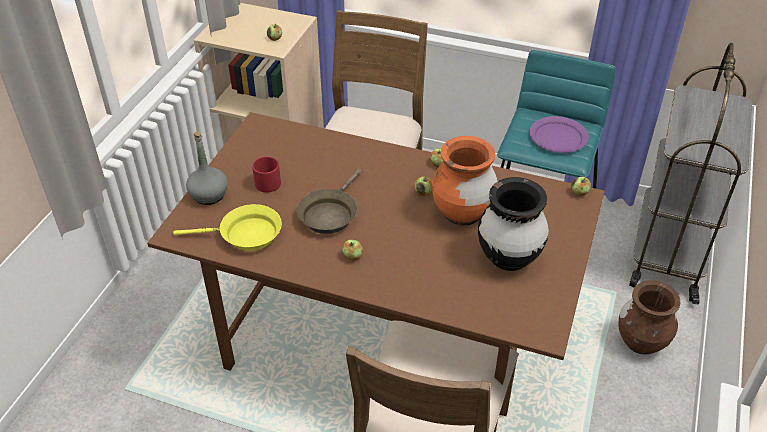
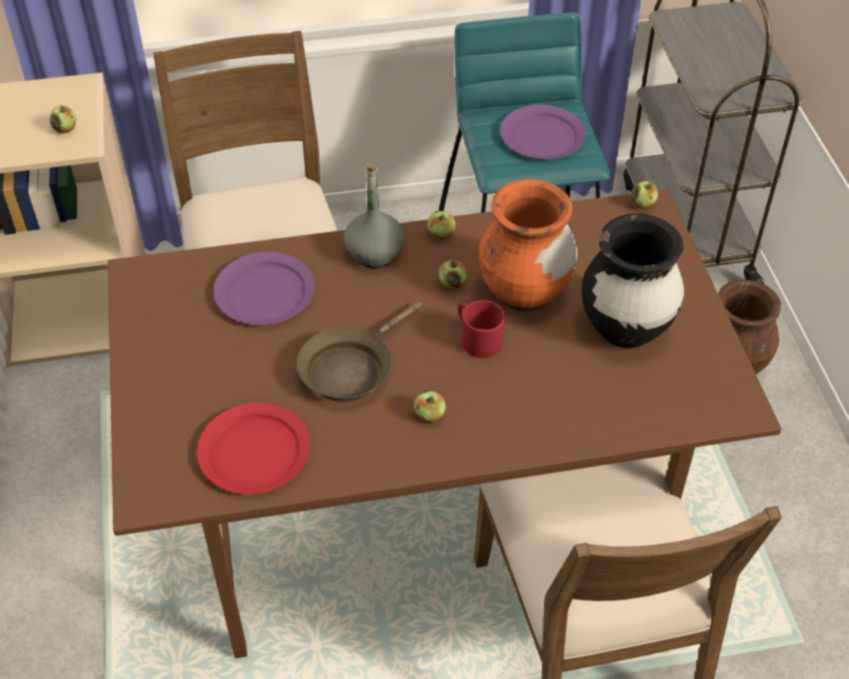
camera: 30 degrees left, 5 degrees up
yellow frying pan [173,204,282,251] -> red plate [197,403,311,494]
grey bottle [186,131,228,205] -> grey bottle moved to [344,162,404,268]
red mug [252,156,281,193] -> red mug moved to [458,300,505,358]
brown frying pan [297,169,361,234] -> brown frying pan turned 45 degrees clockwise [297,301,422,402]
none -> purple plate [213,252,315,325]

